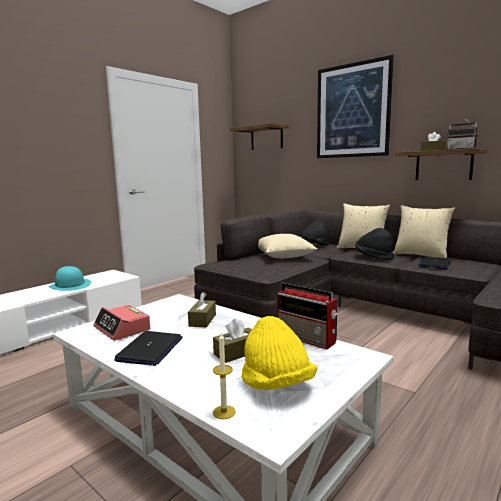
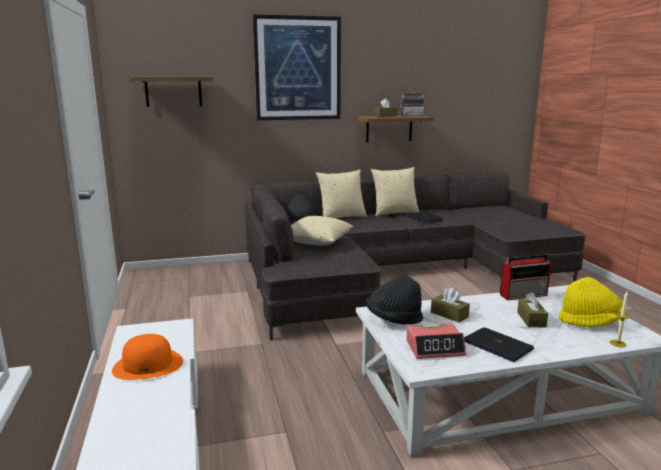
camera: 55 degrees left, 5 degrees up
turquoise hat [48,266,91,291] -> orange hat [112,334,183,380]
black hat [355,228,394,260] -> black hat moved to [366,275,423,324]

